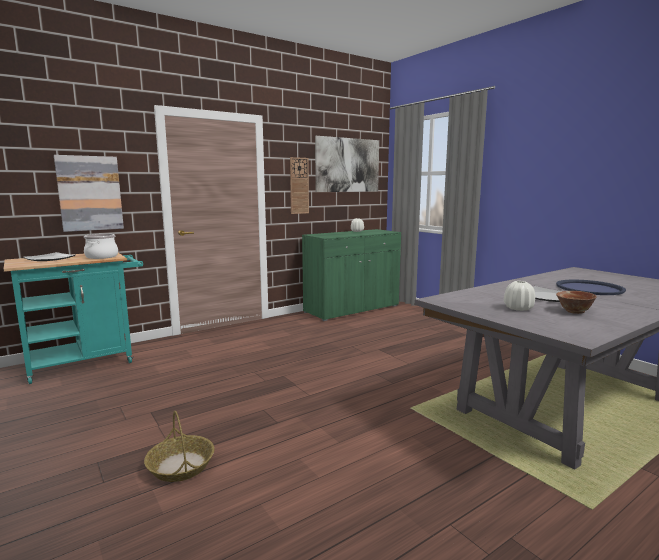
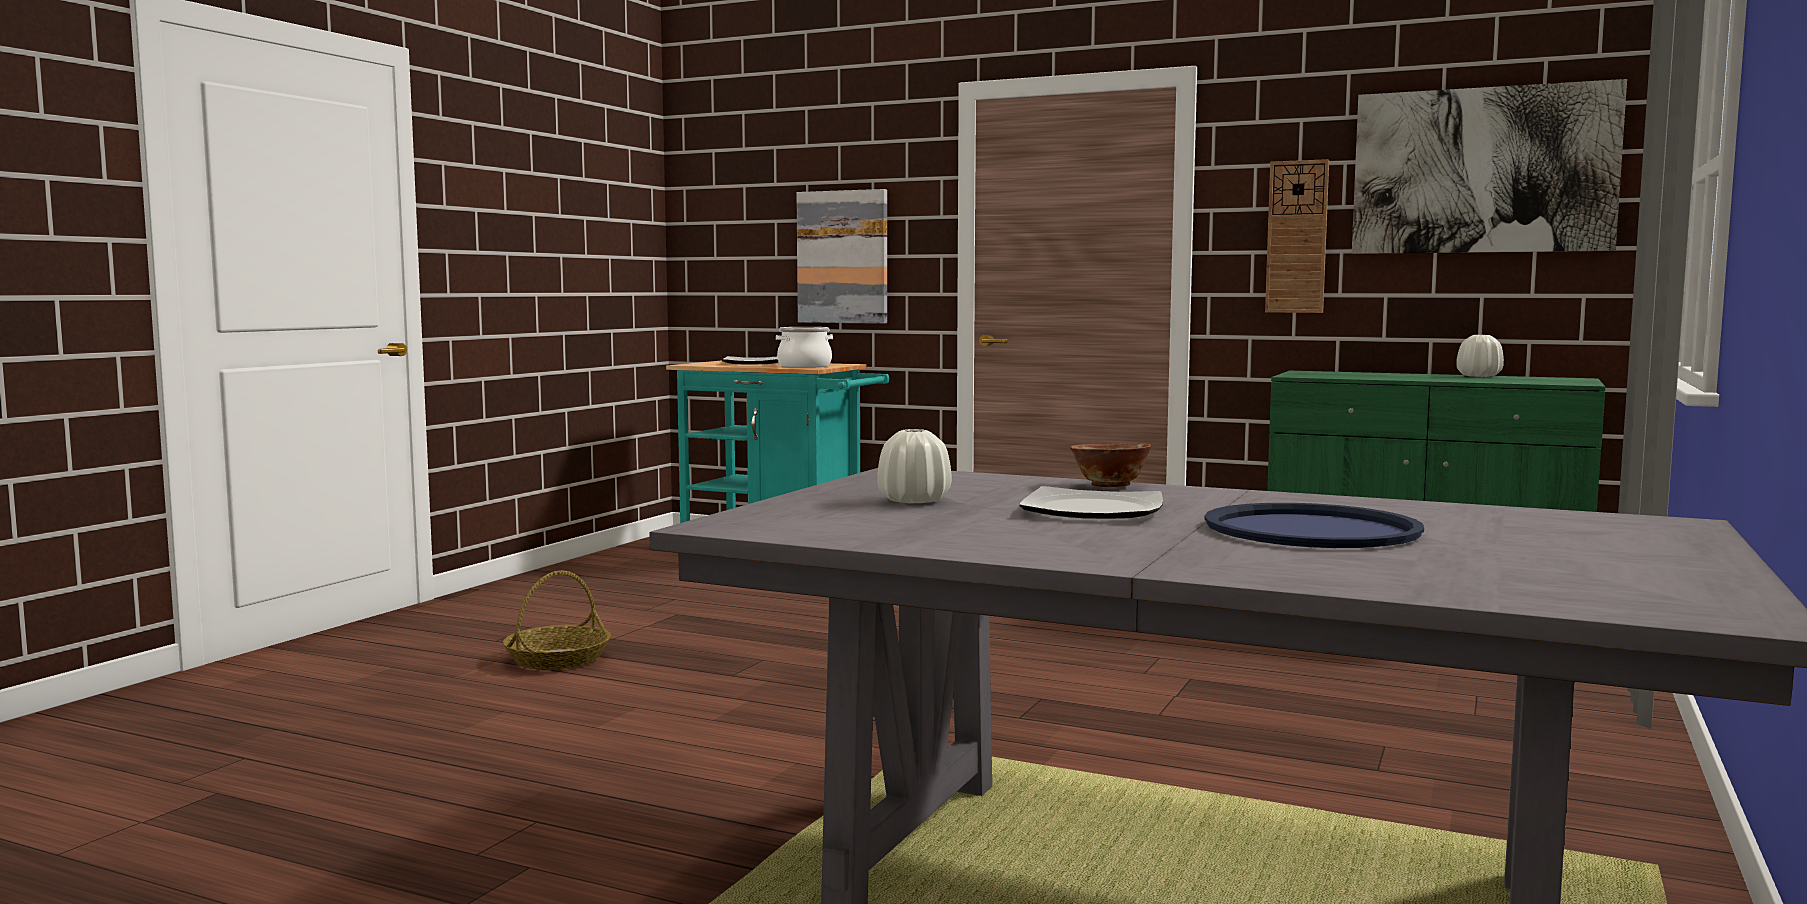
camera: 60 degrees right, 5 degrees down
bowl [556,291,597,314] -> bowl moved to [1070,443,1151,487]

